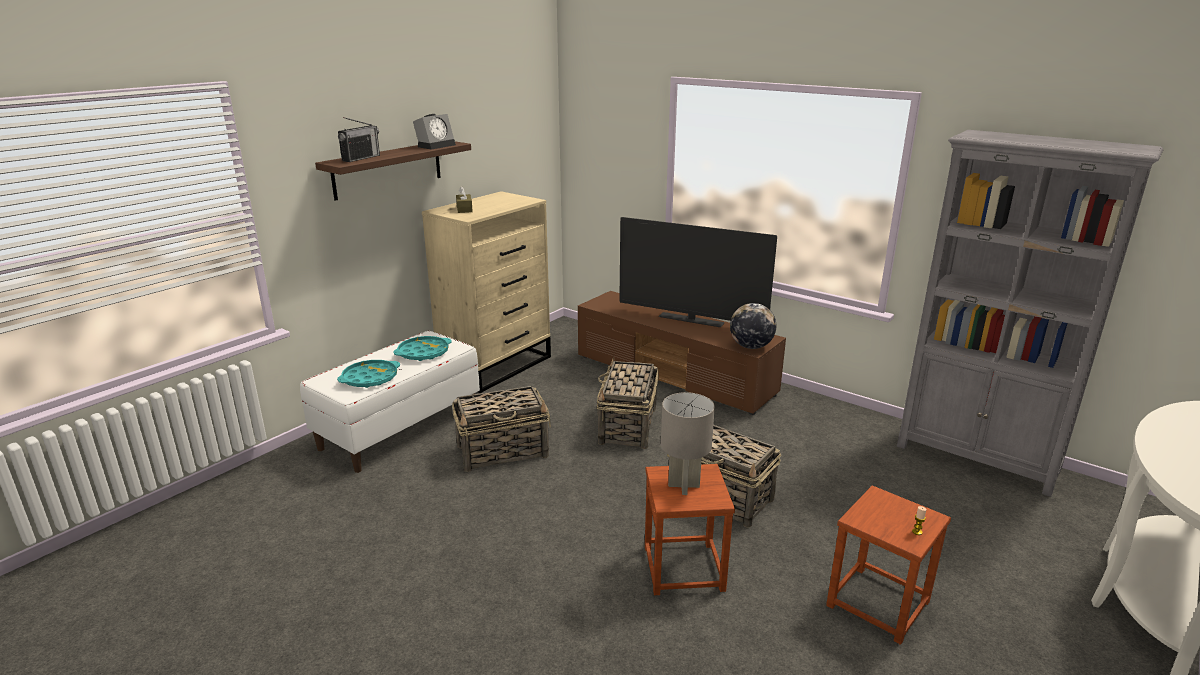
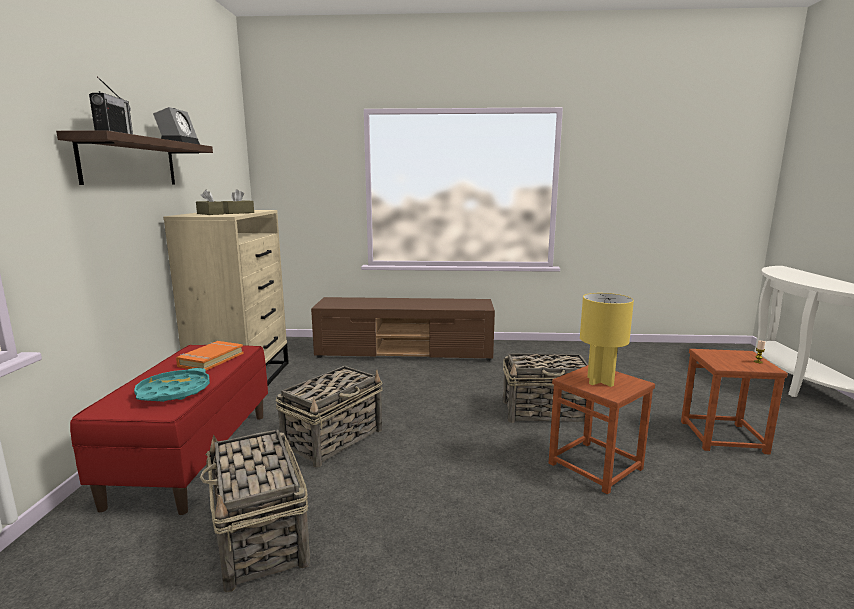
camera: 35 degrees left, 10 degrees down
white bench [300,331,480,473] -> red bench [70,345,268,515]
turquoise tray [393,336,452,361] -> orange book [176,341,244,370]
basket [597,356,659,449] -> basket moved to [200,429,310,592]
television [619,217,777,327] -> none
grey table lamp [661,392,715,495] -> yellow table lamp [580,293,634,387]
globe [730,303,776,349] -> none
grey bookcase [897,130,1163,497] -> none
none -> brown tissue box [221,189,254,214]

